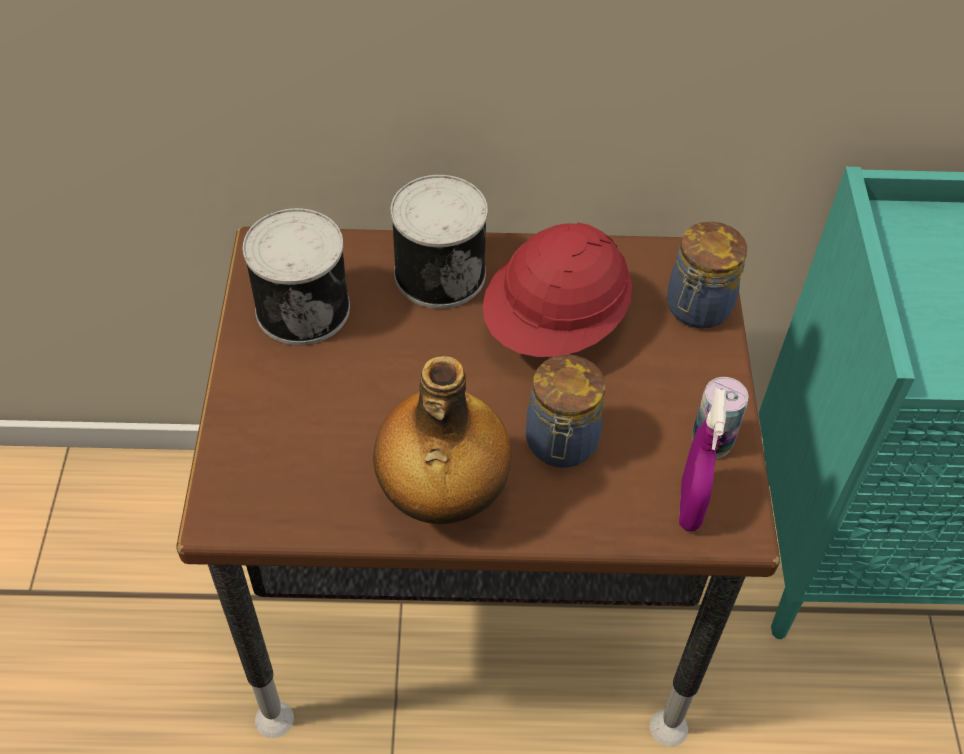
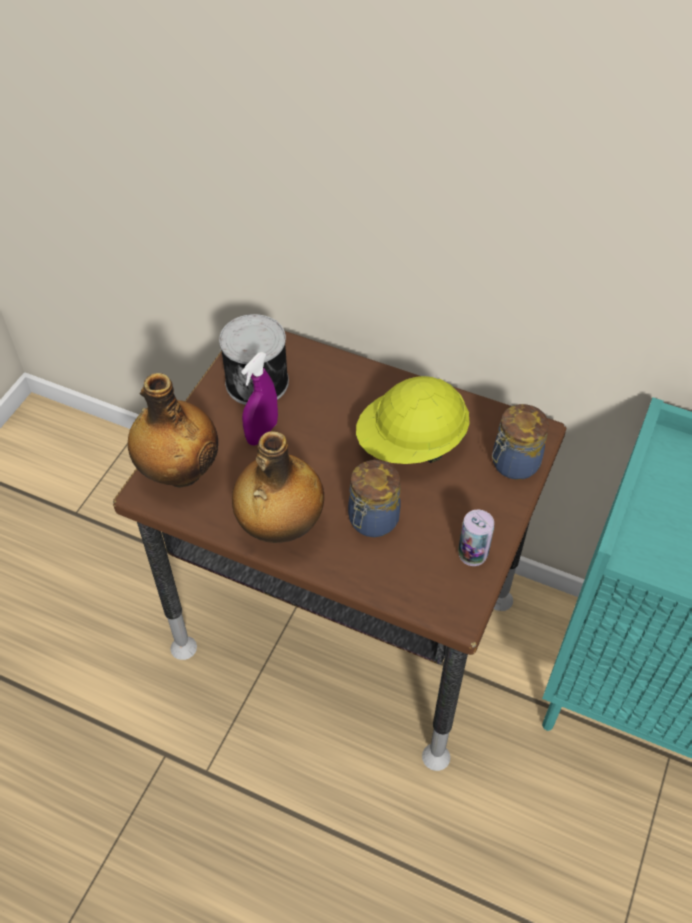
camera: 25 degrees right, 0 degrees up
can [391,175,488,309] -> none
red hard hat [483,222,632,357] -> yellow hard hat [356,376,470,464]
purple spray bottle [679,389,726,532] -> purple spray bottle moved to [241,352,278,446]
none -> bottle [128,373,218,488]

